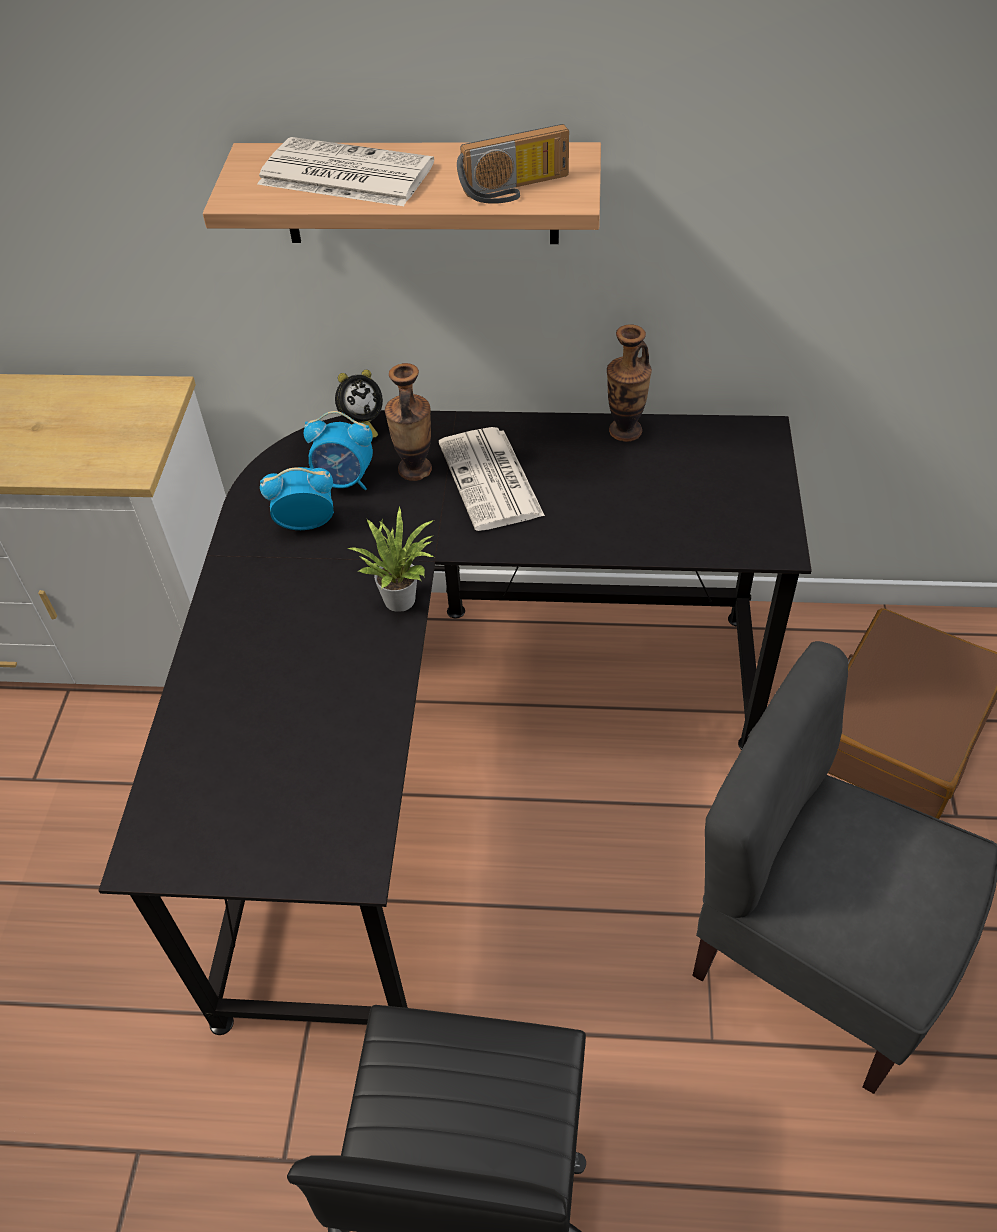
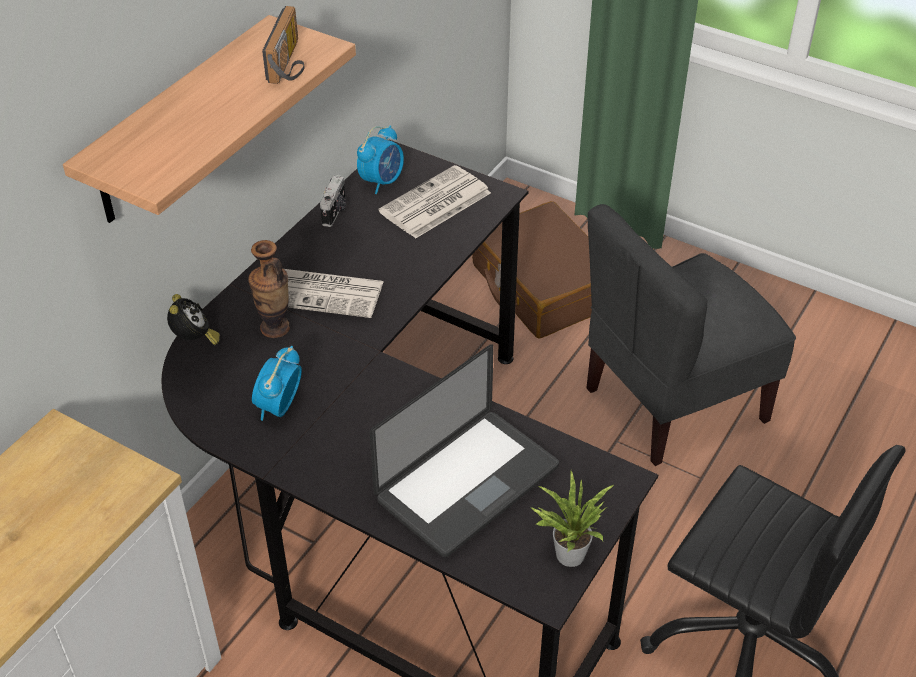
camera: 65 degrees left, 5 degrees down
newspaper [257,137,434,206] -> newspaper moved to [378,165,491,239]
alarm clock [304,411,373,490] -> alarm clock moved to [357,126,404,194]
potted plant [348,507,434,612] -> potted plant moved to [531,471,614,567]
vase [607,324,652,442] -> camera [320,175,346,227]
none -> laptop [369,344,559,557]

